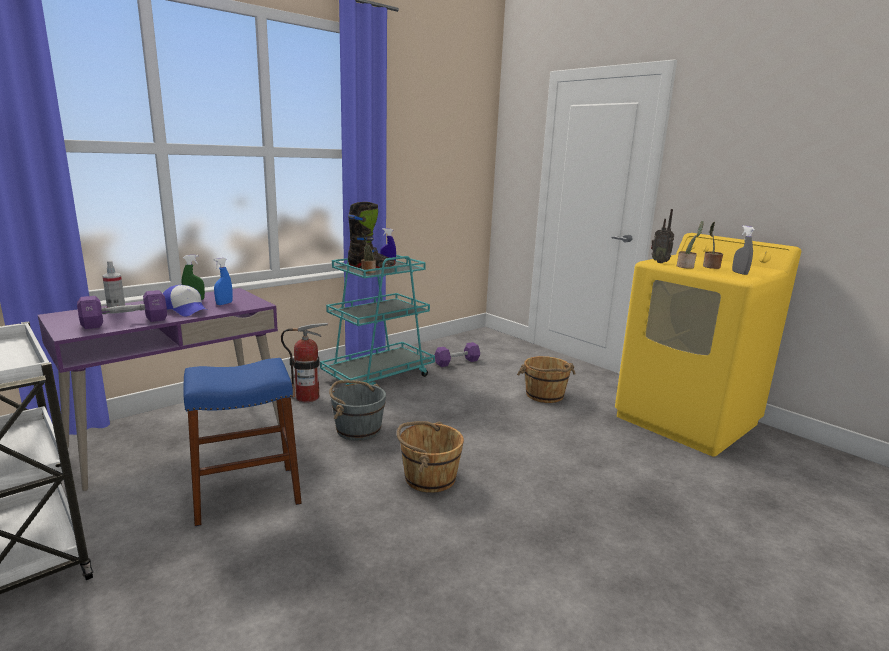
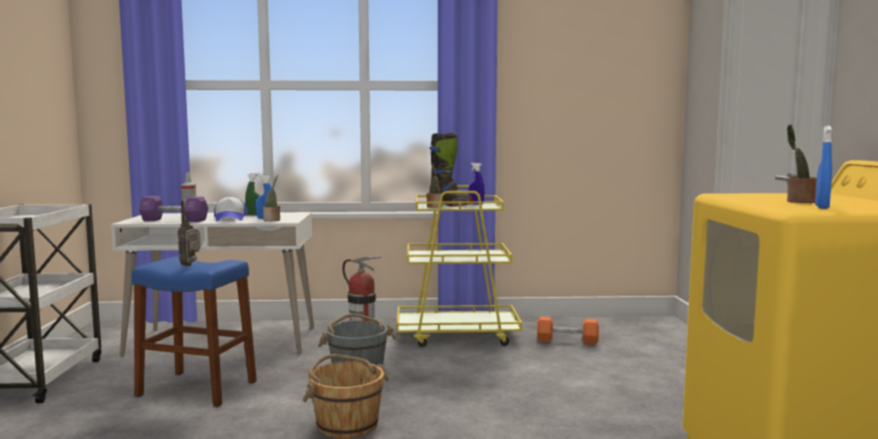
camera: 40 degrees right, 10 degrees down
purple desk [38,288,279,491] -> white desk [111,212,314,357]
turquoise cart [320,255,435,385] -> yellow cart [397,185,522,347]
purple dumbbell [434,342,480,367] -> orange dumbbell [537,316,599,345]
brown bucket [517,356,576,403] -> none
radio [651,209,674,263] -> radio moved to [178,201,201,266]
potted plant [677,221,704,269] -> potted plant moved to [263,175,280,222]
grey spray bottle [732,226,755,275] -> blue spray bottle [815,125,832,209]

